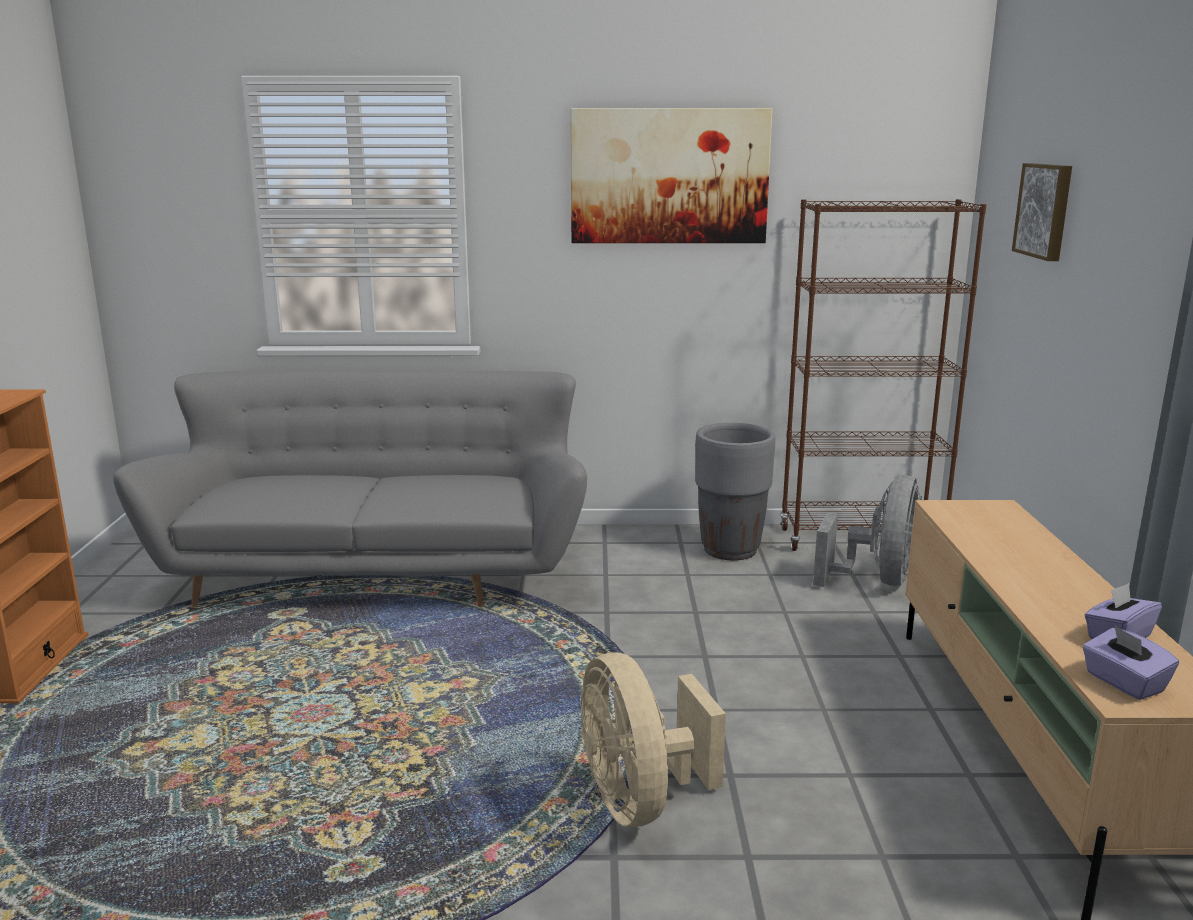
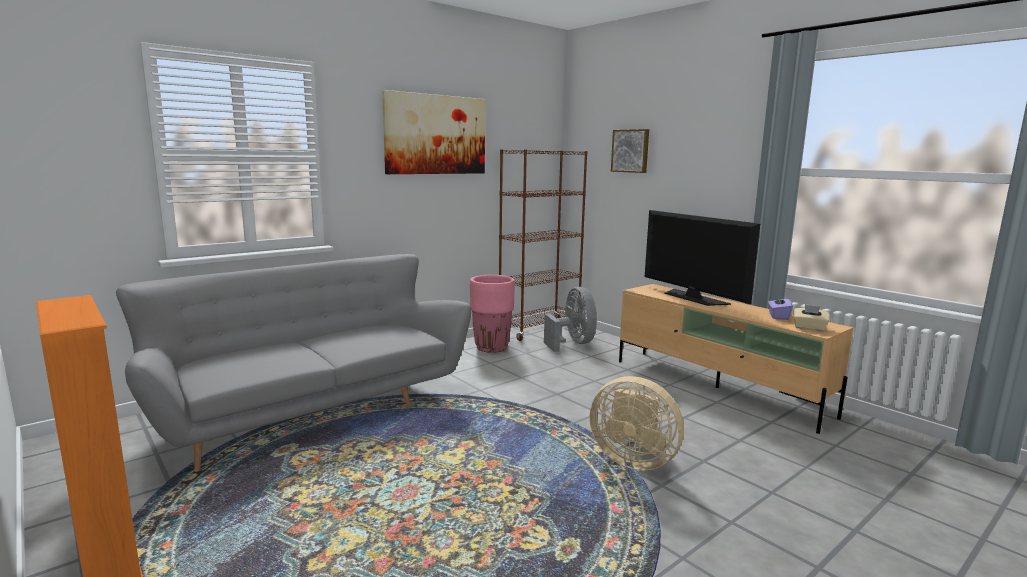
camera: 40 degrees left, 5 degrees down
grey planter [695,423,775,560] -> pink planter [470,275,515,353]
purple tissue box [1082,625,1179,700] -> beige tissue box [794,305,829,331]
none -> television [645,210,760,306]

